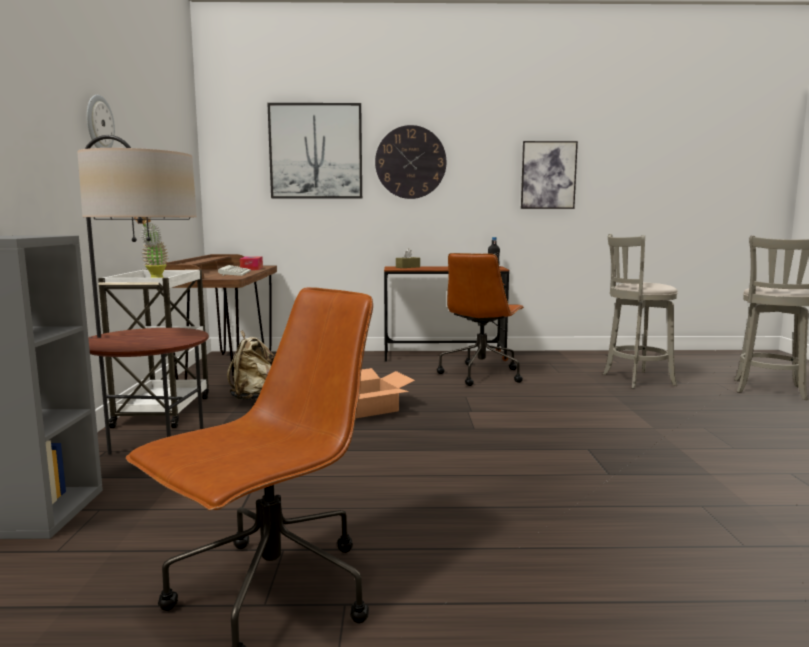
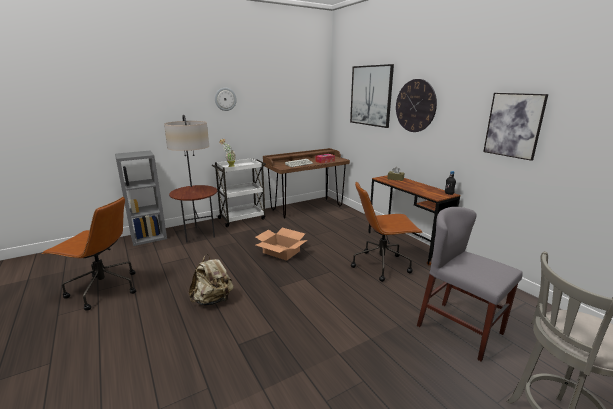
camera: 60 degrees right, 10 degrees up
beige backpack [227,331,274,400] -> beige backpack moved to [189,254,234,306]
grey stool [603,234,678,389] -> grey chair [417,207,523,361]

